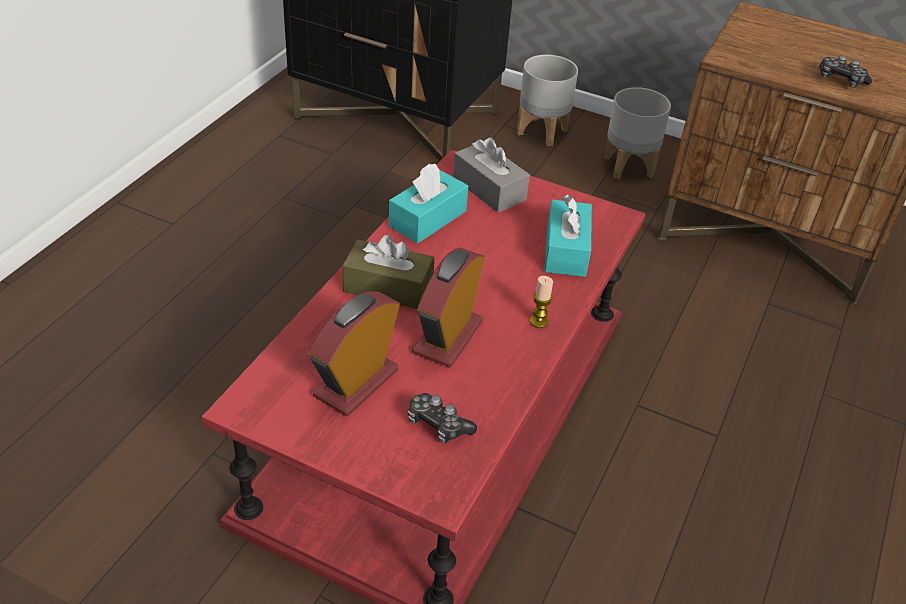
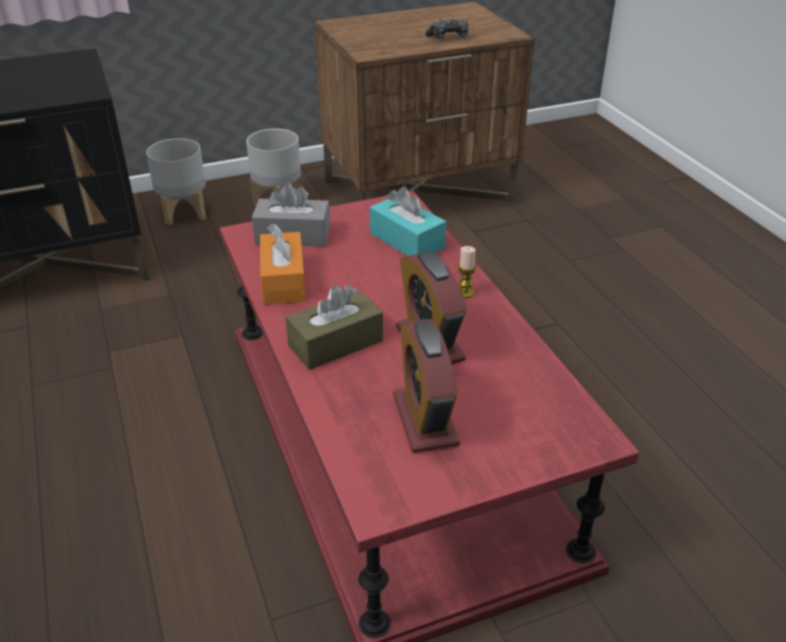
camera: 45 degrees left, 5 degrees down
turquoise tissue box [389,163,468,243] -> orange tissue box [260,224,306,305]
game controller [408,393,477,443] -> none

